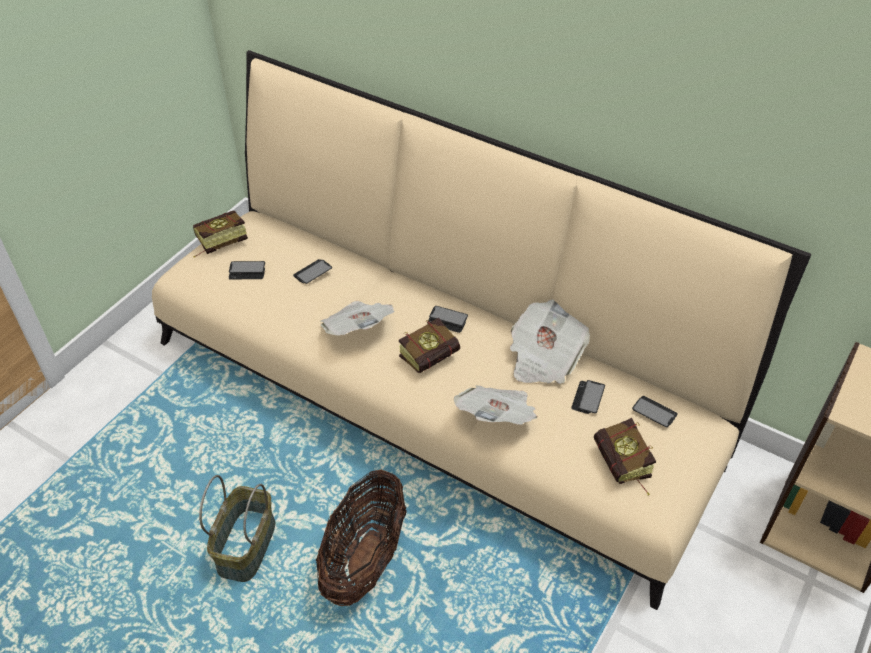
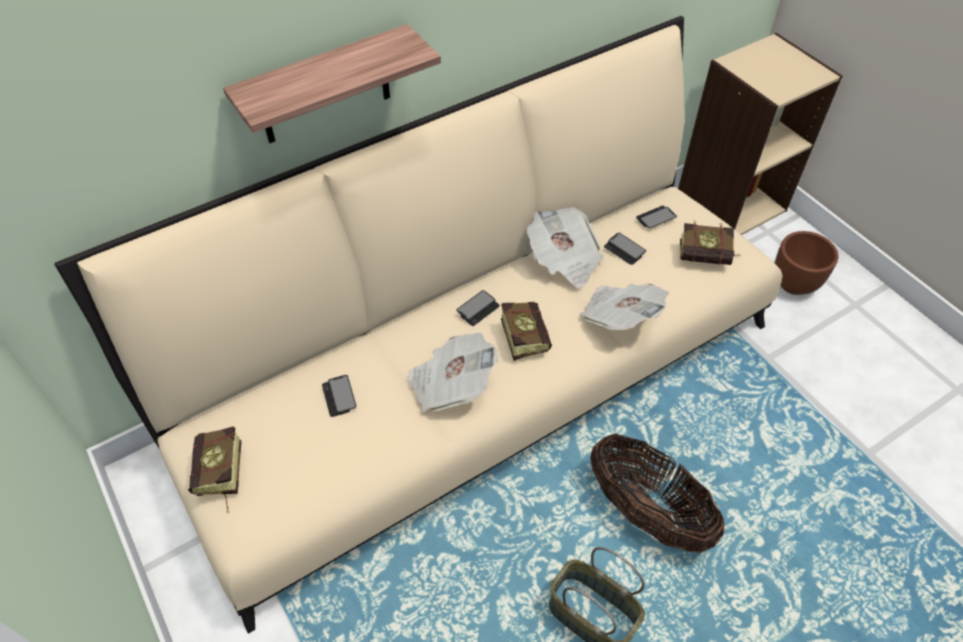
camera: 65 degrees left, 5 degrees up
phone [229,261,265,279] -> none
none -> shelf [223,24,441,143]
none -> brown planter [775,231,838,295]

